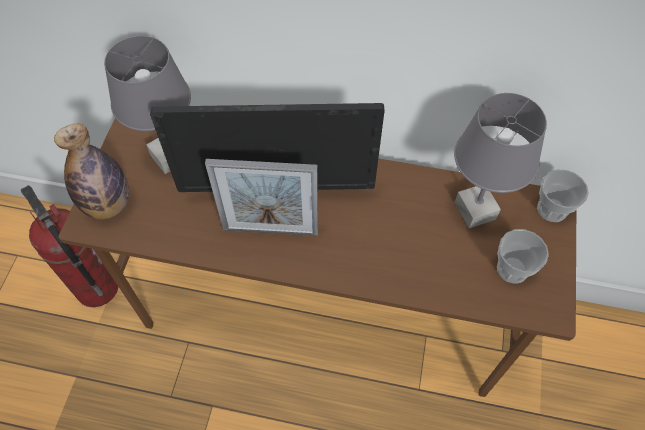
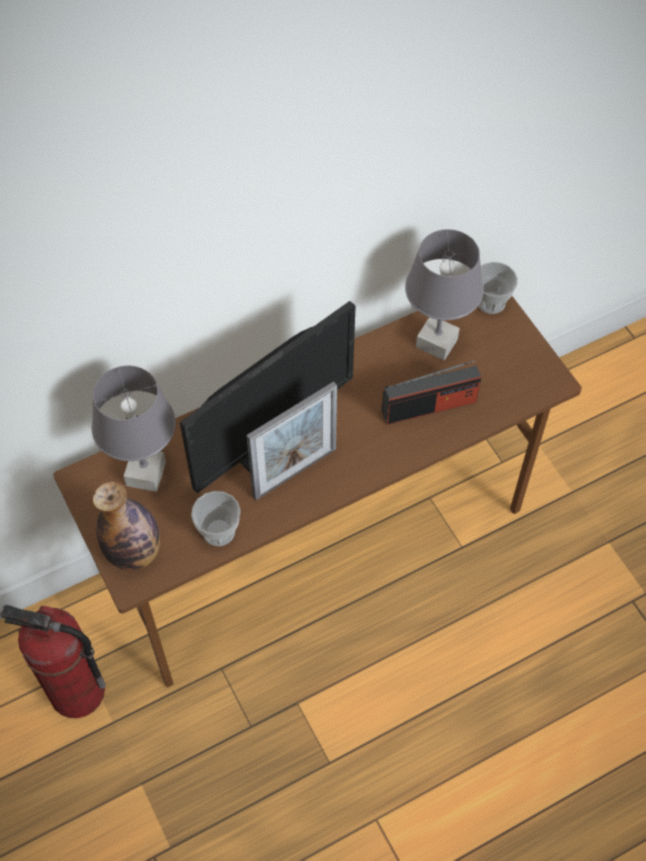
camera: 40 degrees left, 0 degrees up
cup [497,229,549,283] -> cup moved to [191,491,241,546]
none -> radio [382,360,481,425]

